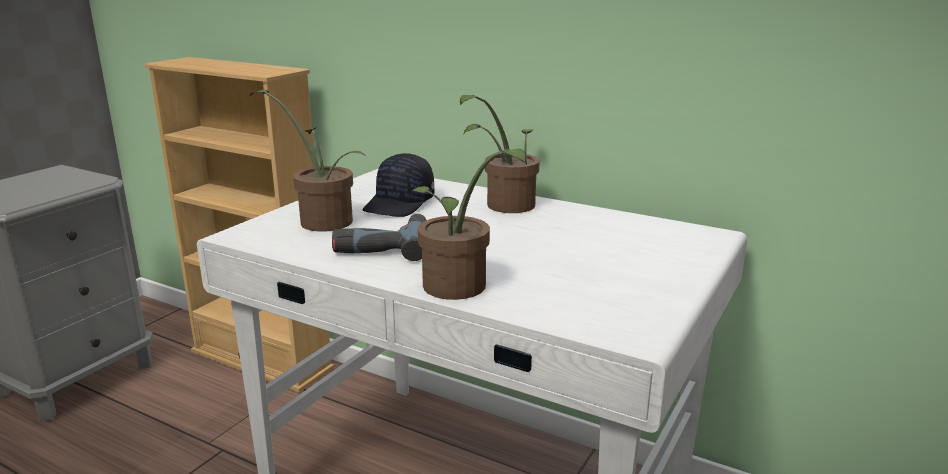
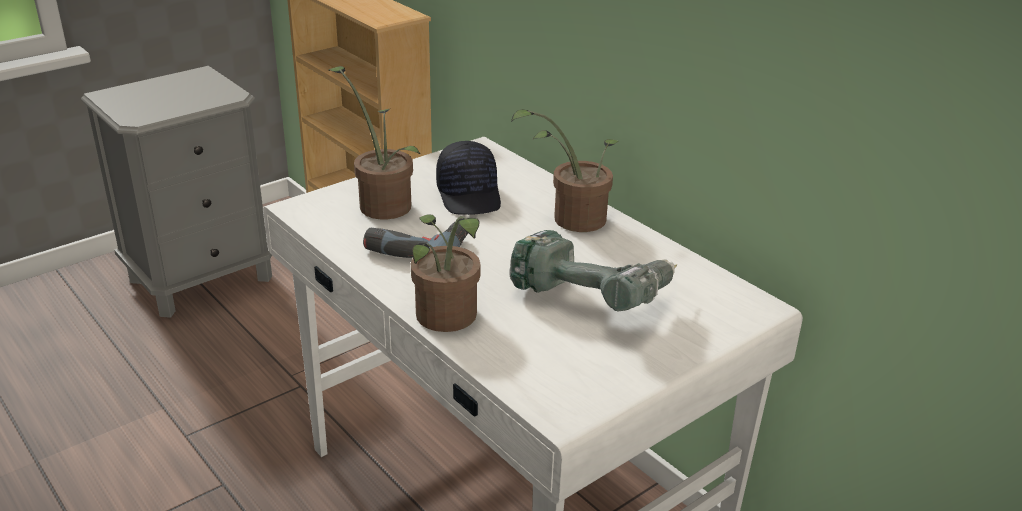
camera: 20 degrees right, 10 degrees up
black cap [363,153,434,217] -> black cap turned 60 degrees counterclockwise [436,141,501,215]
none -> power drill [509,230,677,312]

